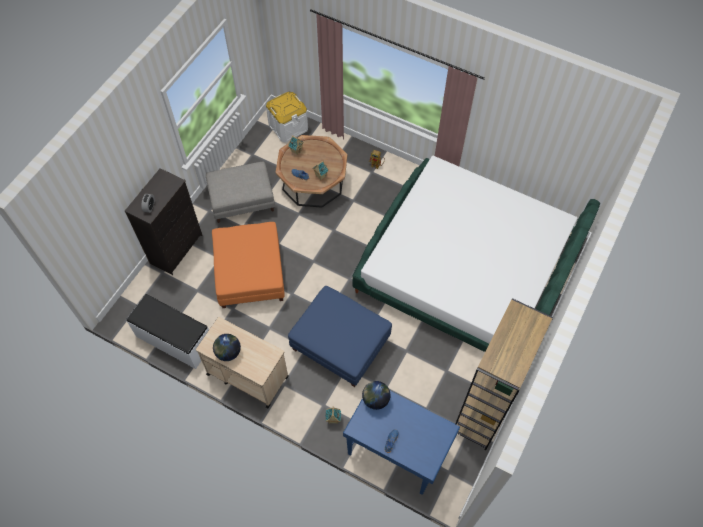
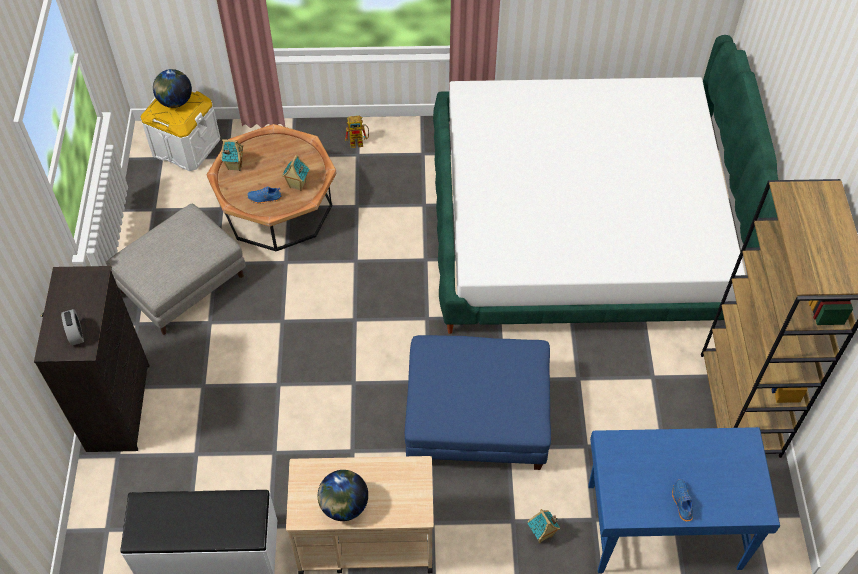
camera: 30 degrees left, 5 degrees down
orange ottoman [212,222,284,308] -> none
globe [362,381,390,410] -> globe moved to [153,69,192,108]

